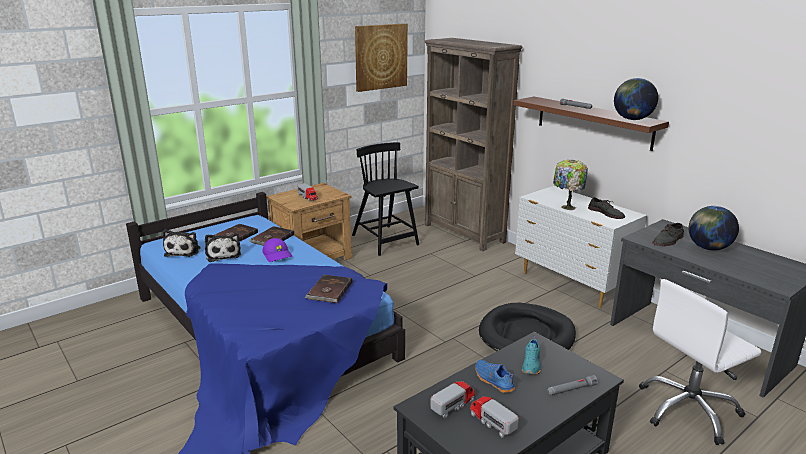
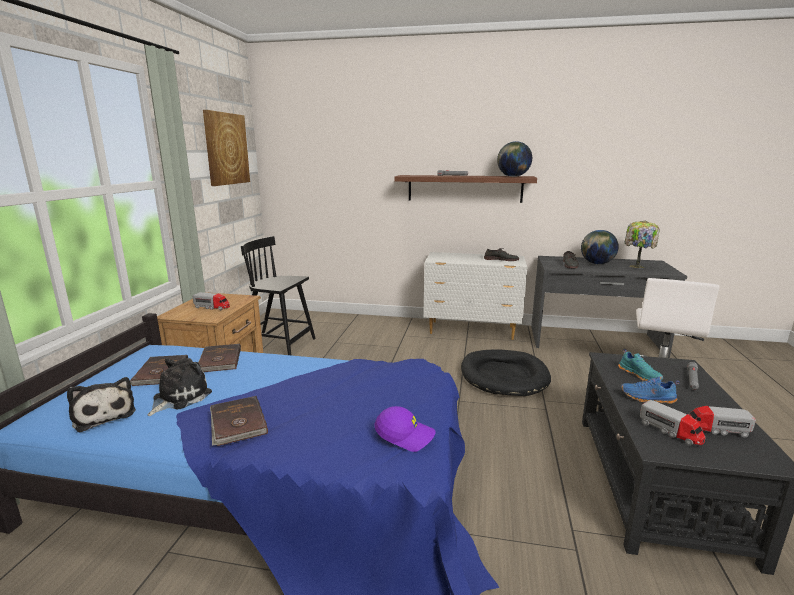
camera: 40 degrees left, 5 degrees down
plush toy [205,233,241,262] -> plush toy turned 90 degrees counterclockwise [147,358,212,416]
purple cap [262,238,293,262] -> purple cap moved to [375,406,436,452]
brown book [305,275,353,303] -> brown book moved to [210,396,268,446]
brown bookcase [424,38,523,251] -> none
toy truck [430,381,475,418] -> toy truck turned 135 degrees clockwise [640,400,706,446]
table lamp [553,160,588,210] -> table lamp moved to [625,221,660,268]

